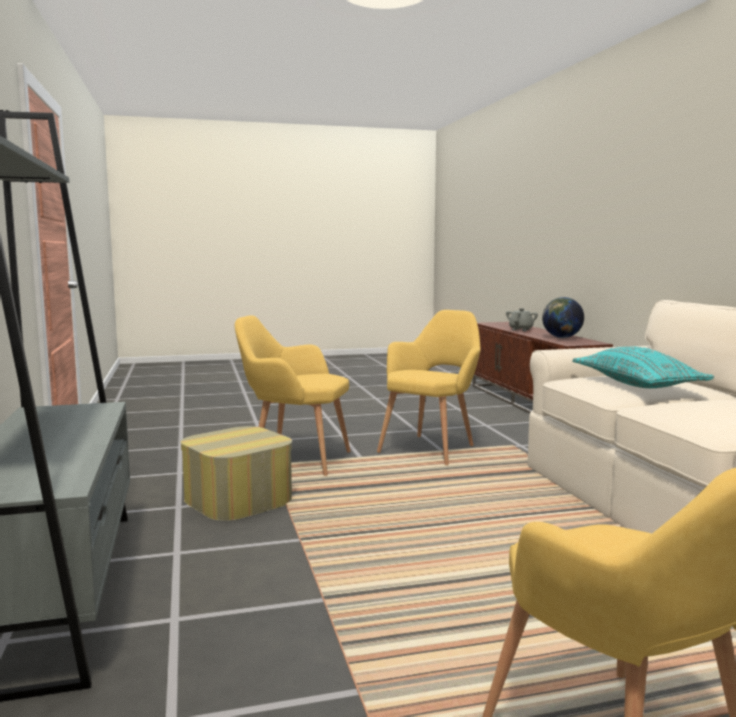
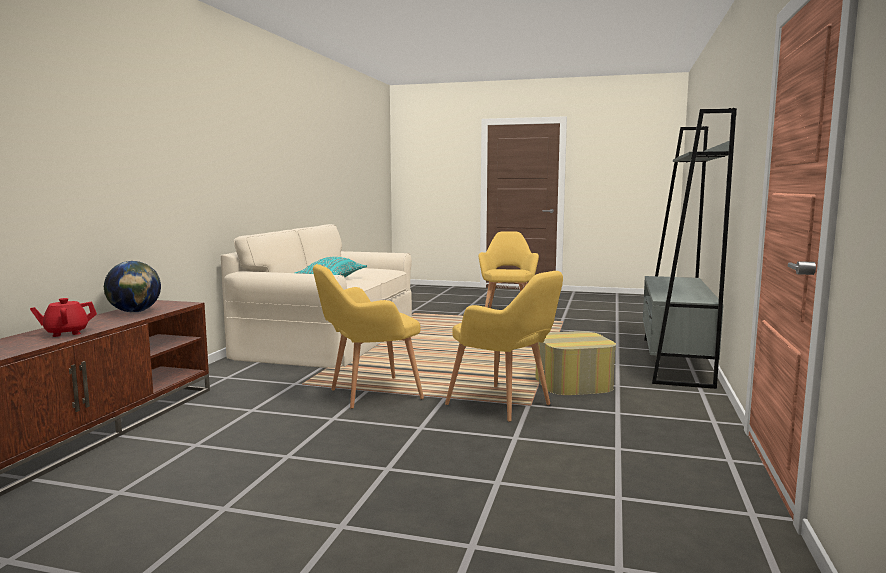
camera: 150 degrees left, 0 degrees up
grey teapot [506,308,538,331] -> red teapot [30,298,97,337]

